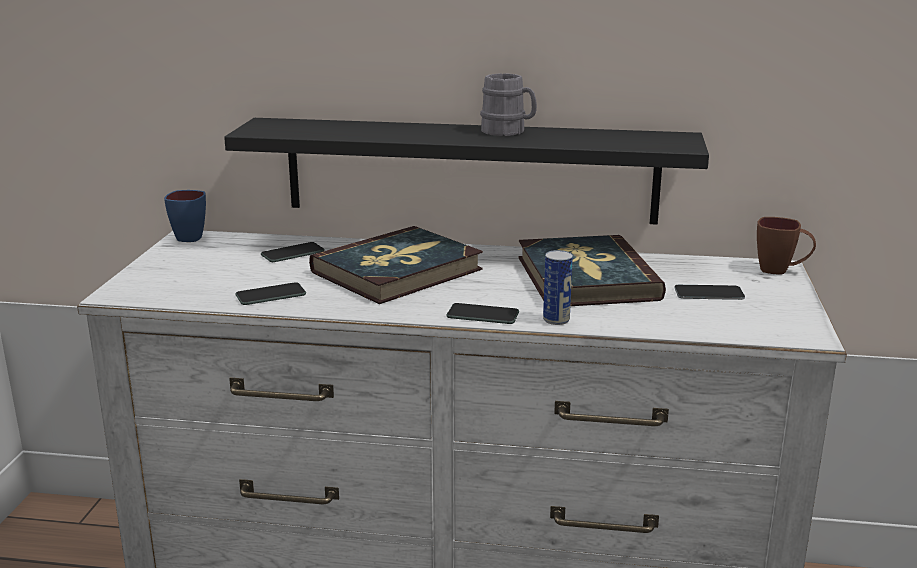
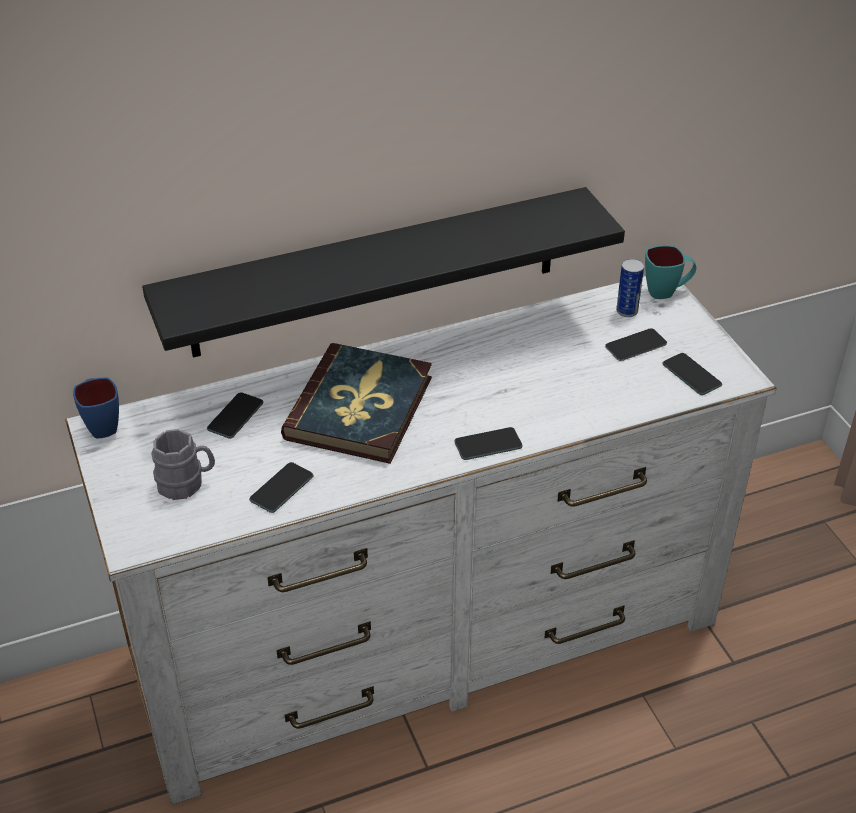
camera: 30 degrees left, 20 degrees up
grey mug [480,73,537,136] -> grey mug moved to [152,429,215,500]
book [518,235,666,306] -> none
can [543,250,573,325] -> can moved to [616,259,644,317]
brown mug [757,217,816,275] -> turquoise mug [645,245,696,299]
none -> phone [663,353,722,395]

